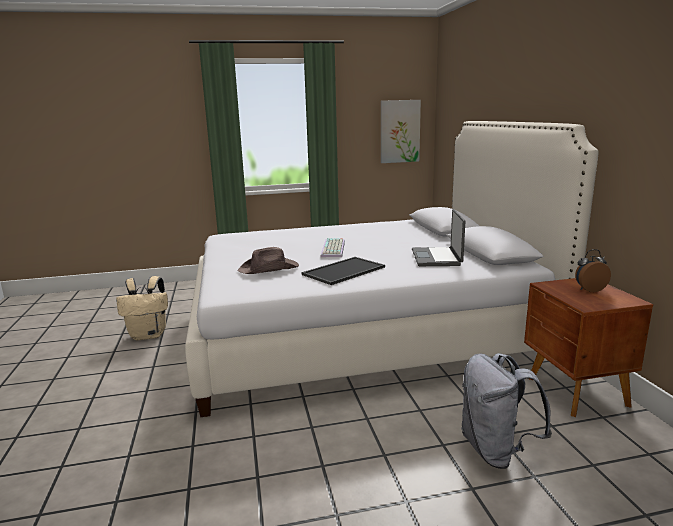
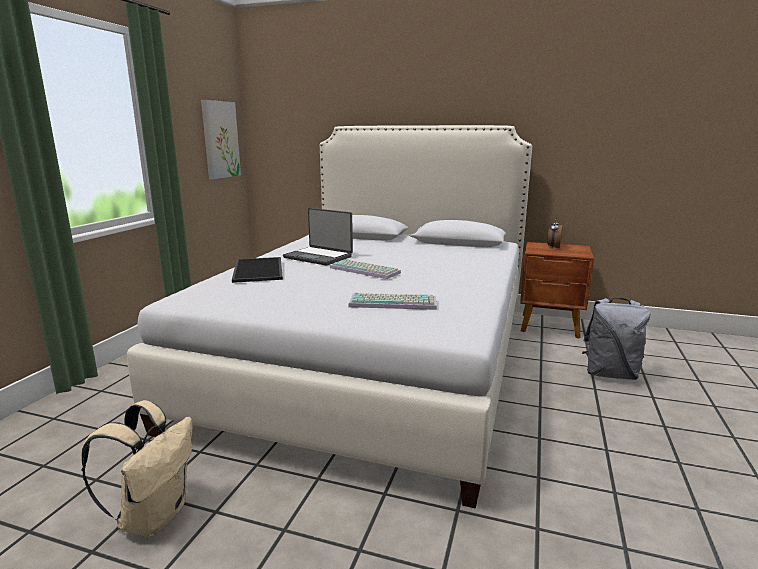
camera: 60 degrees left, 0 degrees up
brown hat [238,247,299,274] -> keyboard [348,293,437,310]
tray [302,257,385,285] -> tray moved to [232,257,283,283]
laptop [412,209,465,266] -> laptop moved to [283,208,353,265]

